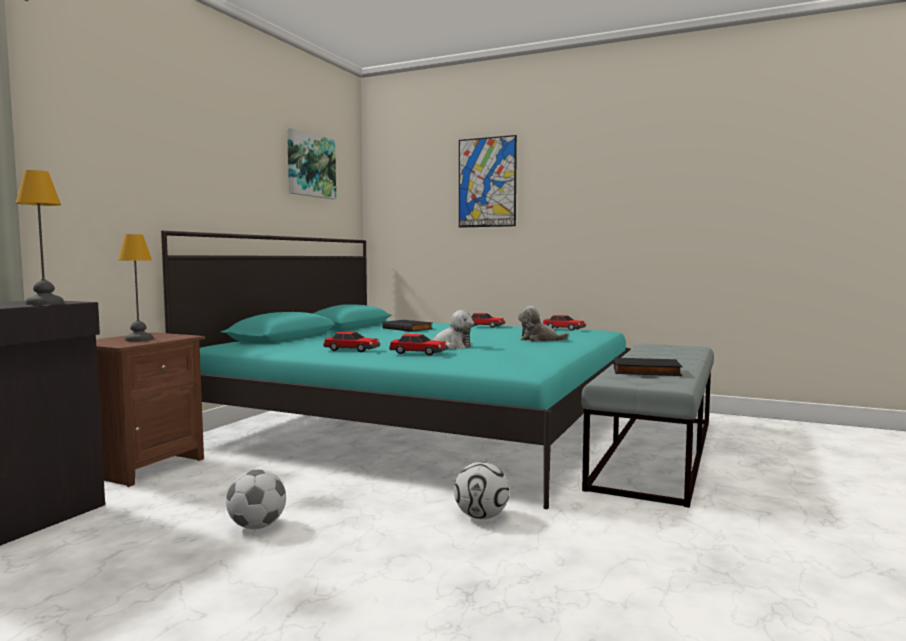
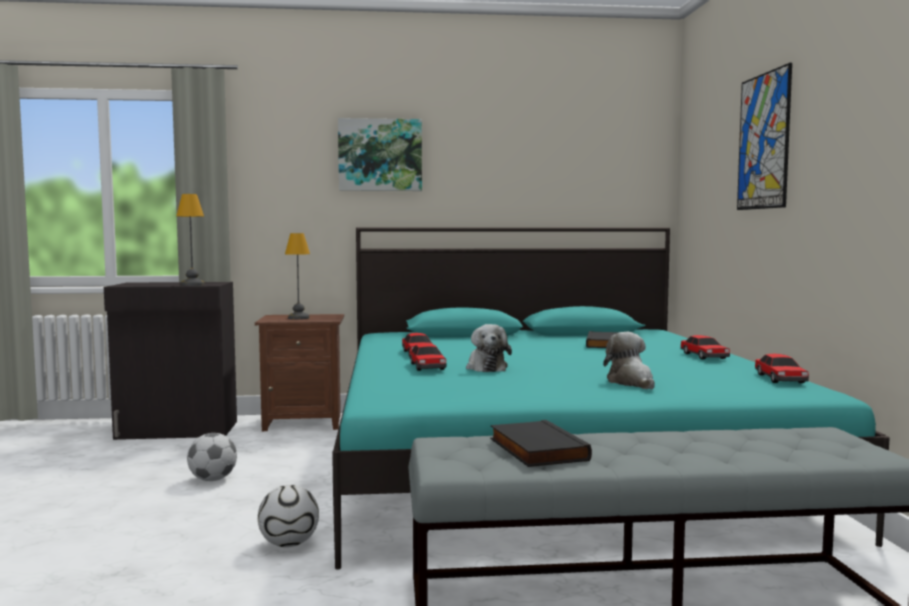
camera: 60 degrees right, 0 degrees up
picture [287,128,336,199] -> picture moved to [338,118,422,191]

